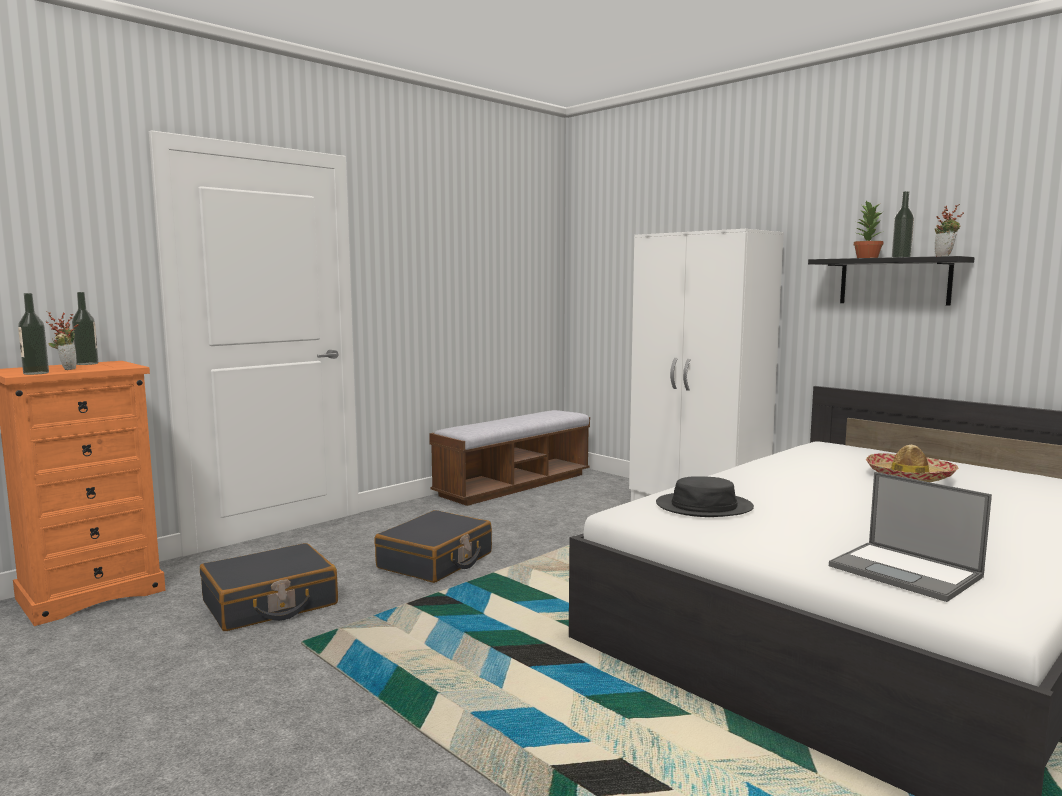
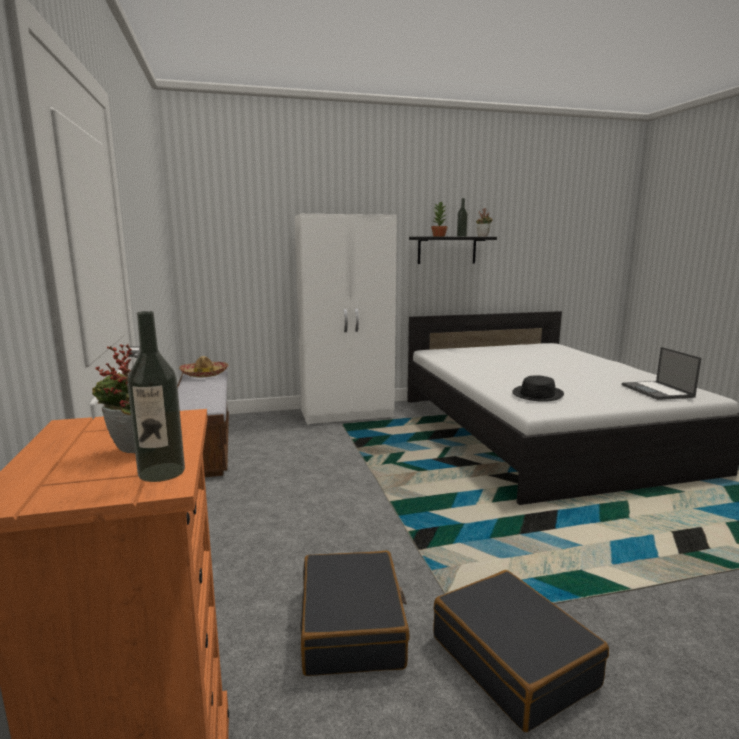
camera: 60 degrees left, 5 degrees up
bottle [72,292,98,365] -> none
black suitcase [374,510,492,583] -> black suitcase moved to [433,570,609,732]
laptop [829,472,992,602] -> laptop turned 90 degrees clockwise [622,347,702,400]
hat [866,445,959,482] -> hat moved to [179,356,229,377]

